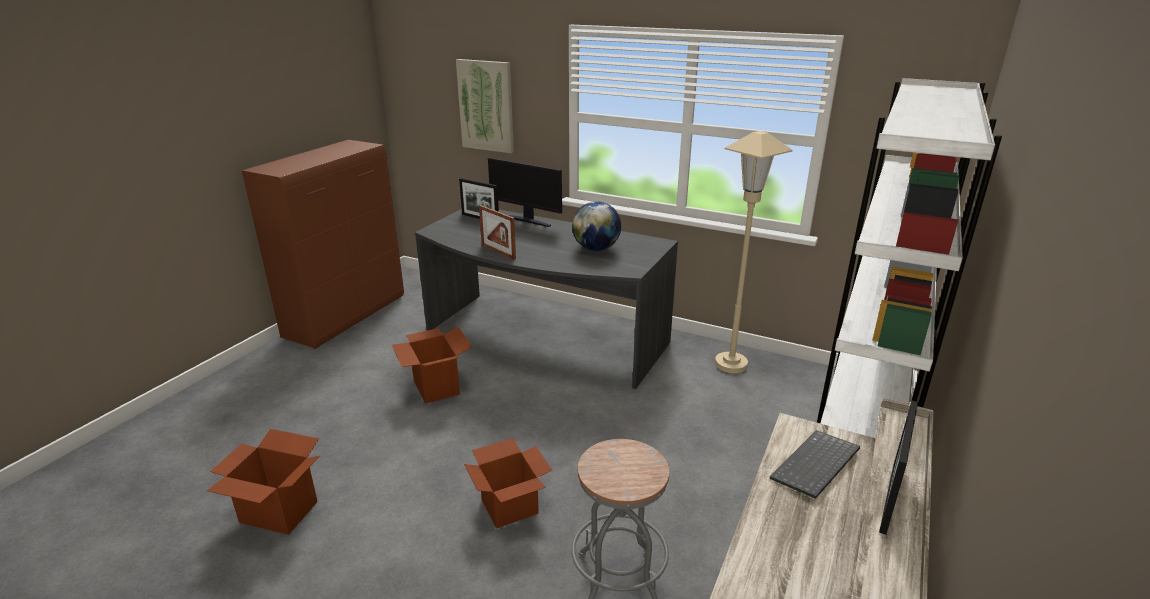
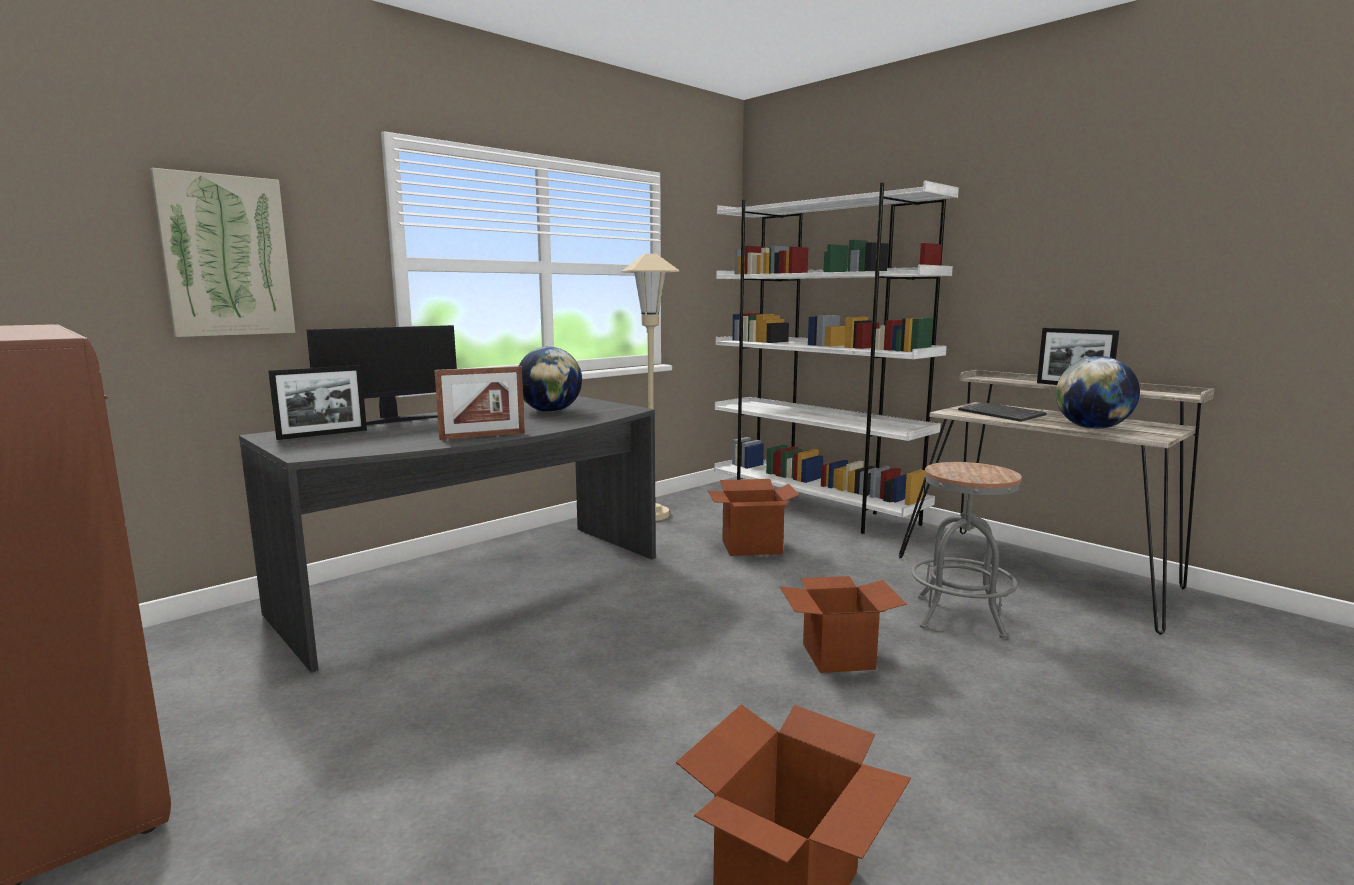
camera: 70 degrees left, 15 degrees down
cardboard box [392,327,472,404] -> cardboard box moved to [708,479,800,556]
none -> globe [1056,356,1140,429]

